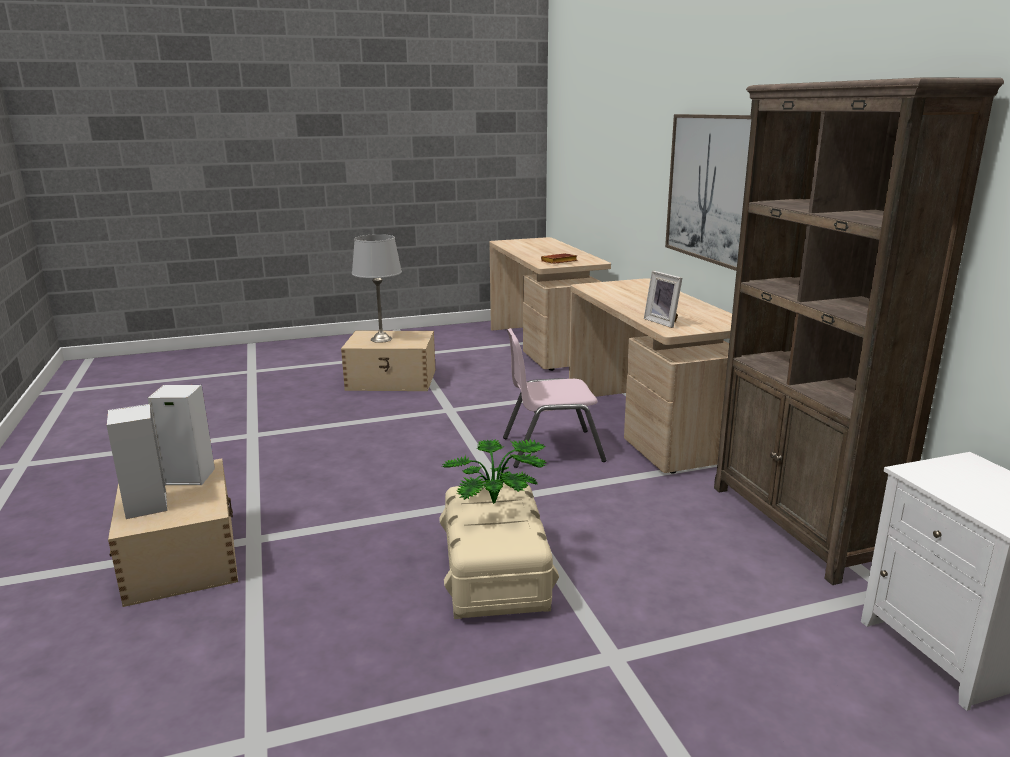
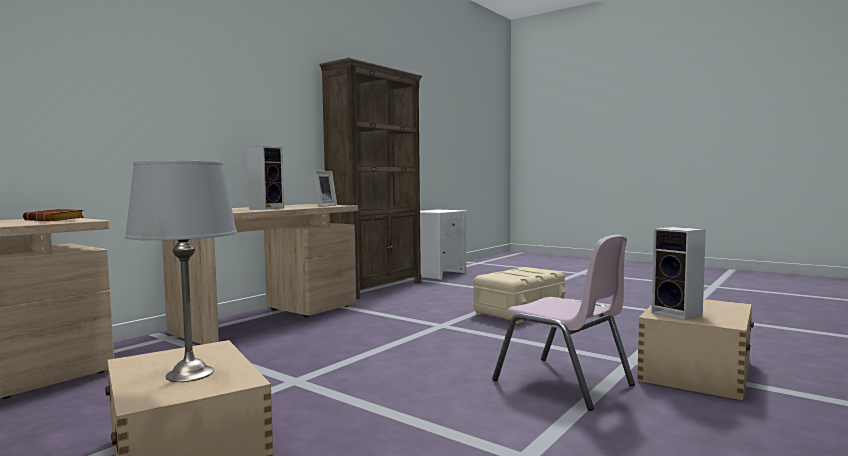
camera: 125 degrees left, 15 degrees down
speaker [107,404,167,519] -> speaker moved to [247,146,284,210]
potted plant [442,439,547,504] -> none
pink chair [503,328,607,468] -> pink chair moved to [492,235,635,411]
picture [665,114,751,271] -> none

